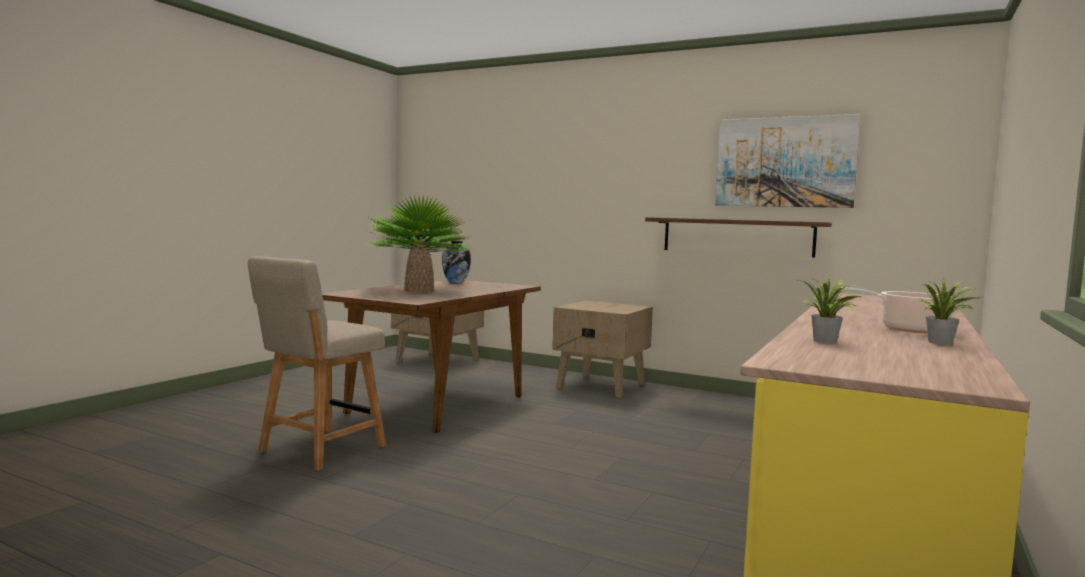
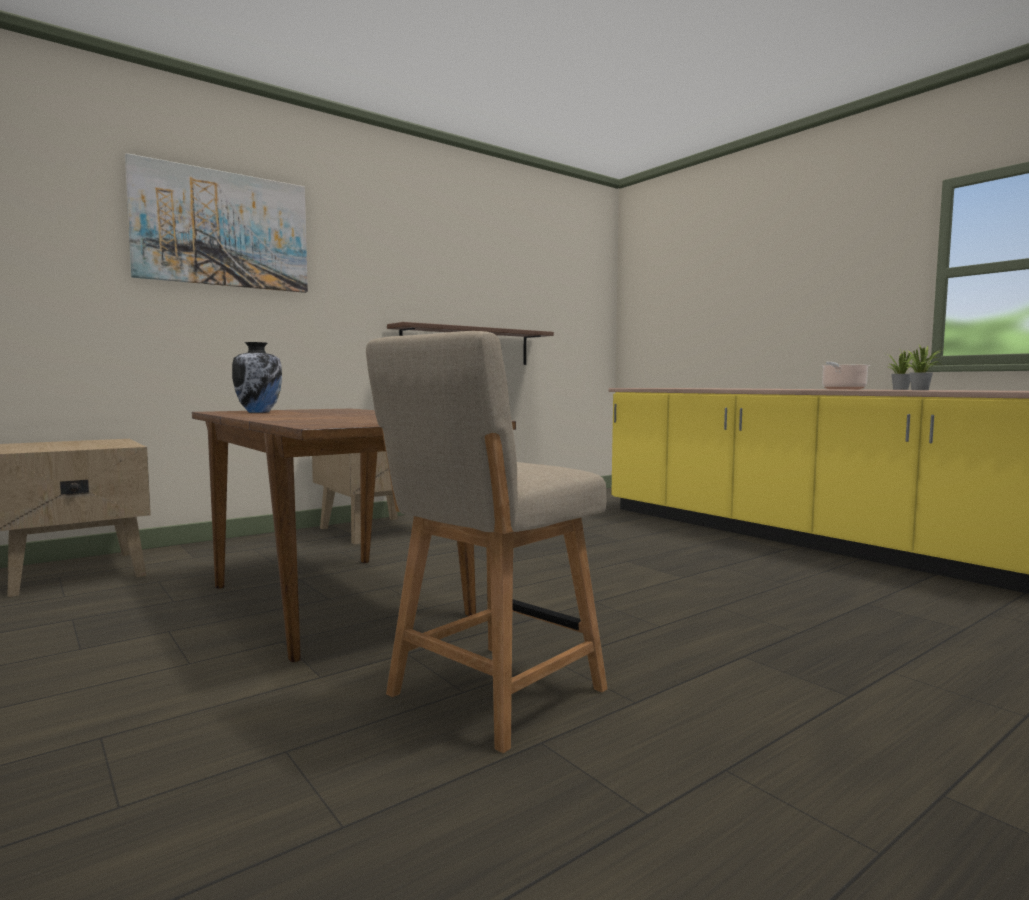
camera: 65 degrees left, 0 degrees up
beige chair [248,256,386,471] -> beige chair turned 75 degrees clockwise [366,331,608,753]
potted plant [364,195,472,293] -> none
picture [715,114,861,208] -> picture moved to [125,153,308,293]

